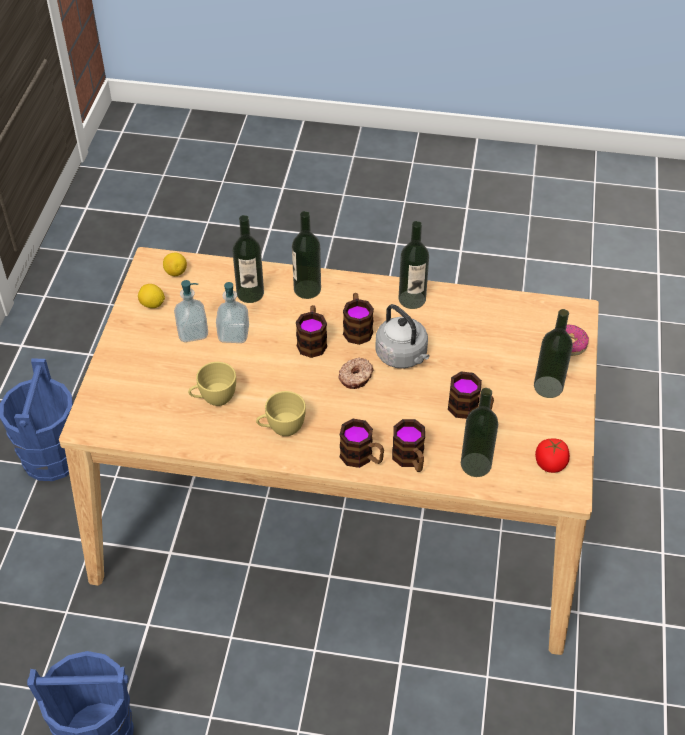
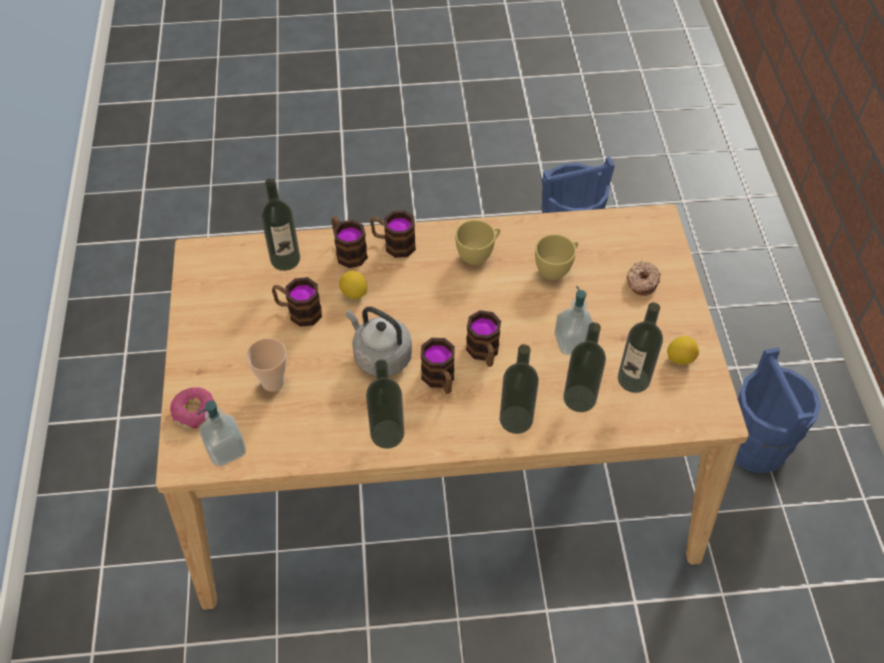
camera: 165 degrees right, 5 degrees up
lemon [163,253,187,276] -> lemon moved to [339,270,367,299]
soap dispenser [174,280,208,342] -> soap dispenser moved to [197,401,246,466]
donut [338,358,374,389] -> donut moved to [627,261,661,296]
bottle [534,309,573,398] -> bottle moved to [618,302,663,393]
tomato [535,439,570,473] -> none
none -> cup [246,338,287,392]

